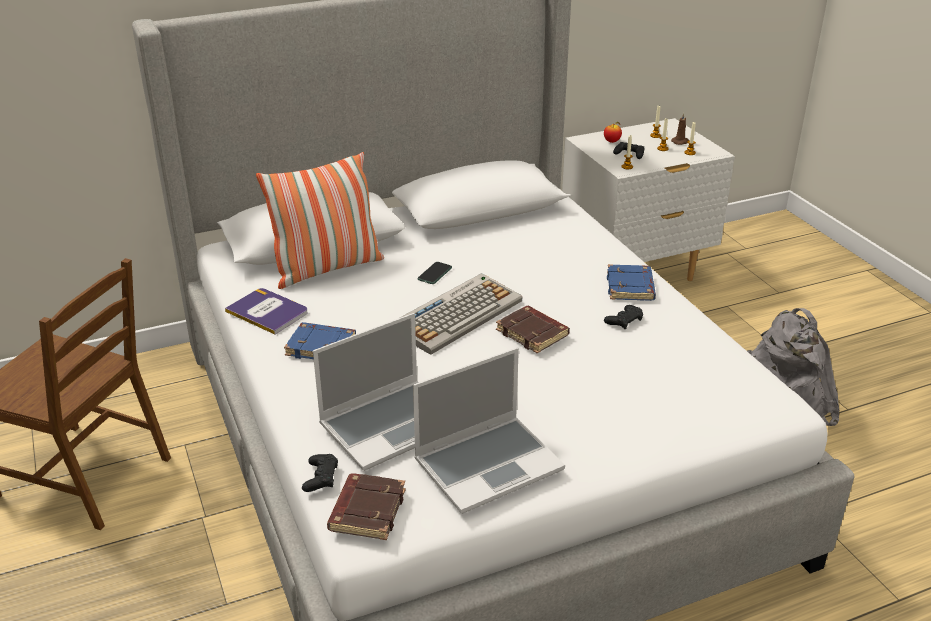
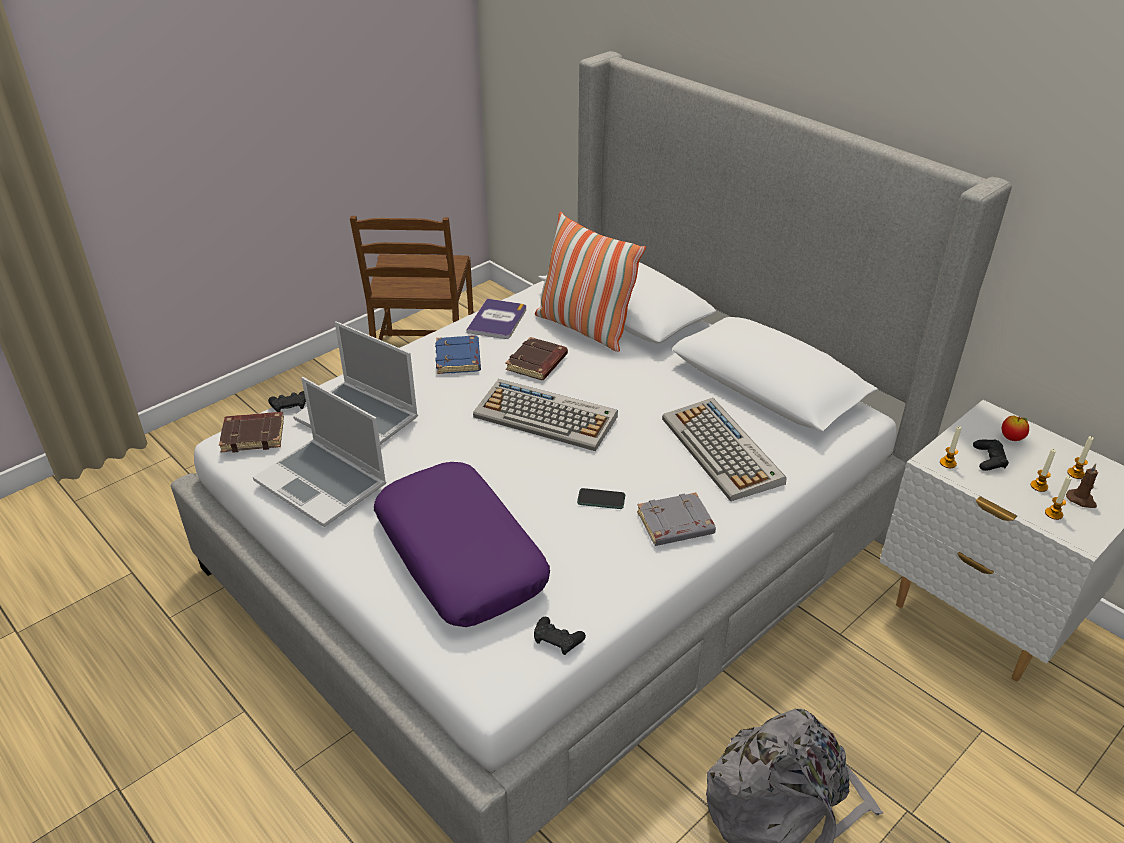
camera: 70 degrees right, 5 degrees up
phone [418,262,452,284] -> phone moved to [577,488,625,509]
brown book [496,306,570,353] -> brown book moved to [505,337,568,380]
black game controller [604,305,643,329] -> black game controller moved to [534,617,586,655]
blue book [607,264,656,301] -> grey book [637,492,716,546]
none -> purple pillow [374,462,550,627]
none -> keyboard [662,398,787,501]

